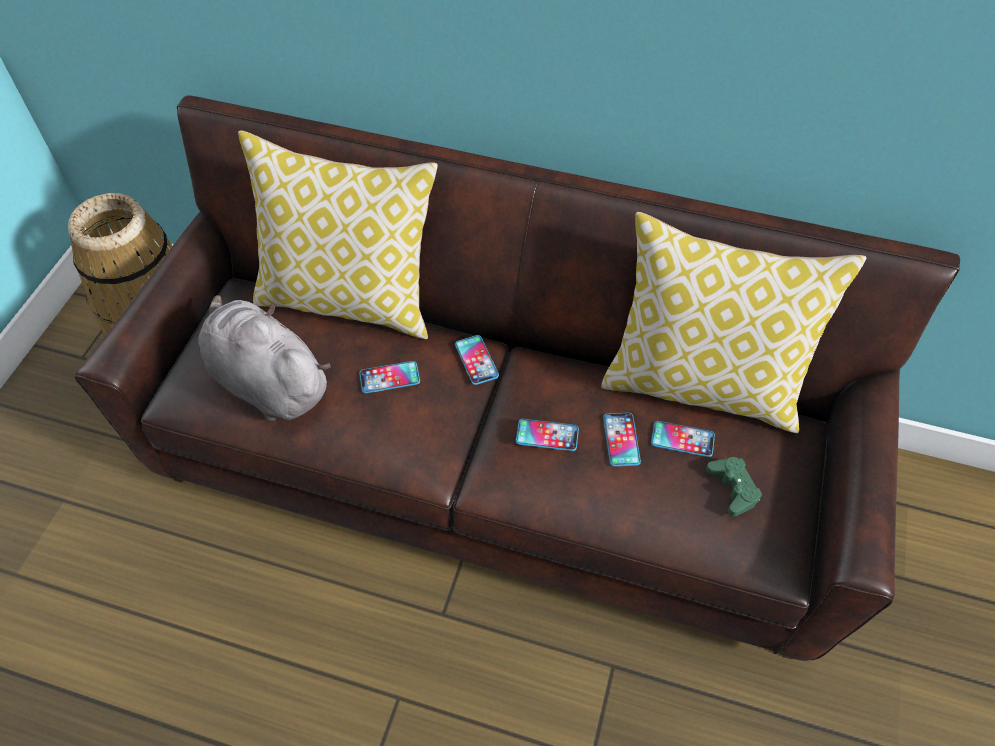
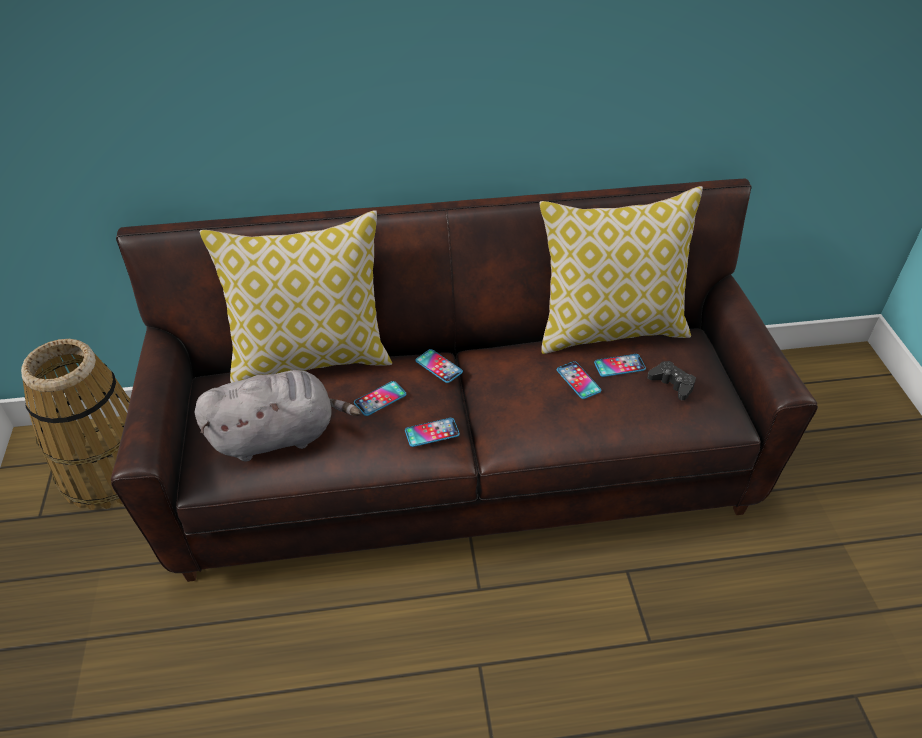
camera: 25 degrees left, 10 degrees down
grey plush toy [198,295,331,421] -> grey plush toy turned 150 degrees clockwise [194,370,361,462]
phone [516,419,579,451] -> phone moved to [405,418,460,447]
green game controller [706,457,762,517] -> black game controller [647,361,696,400]

